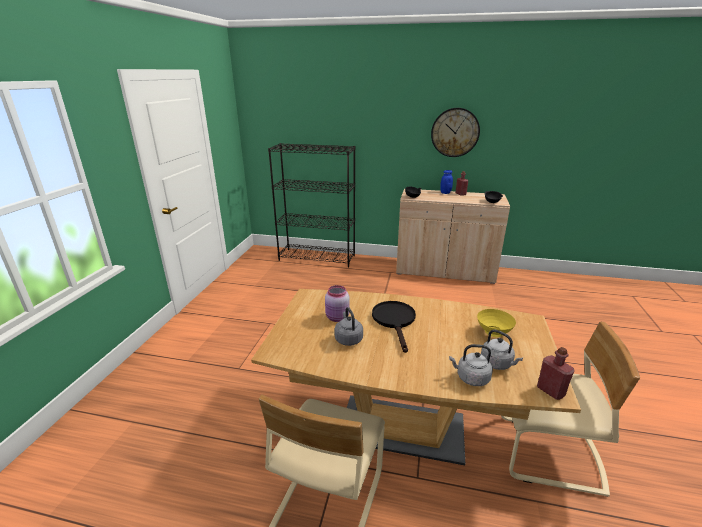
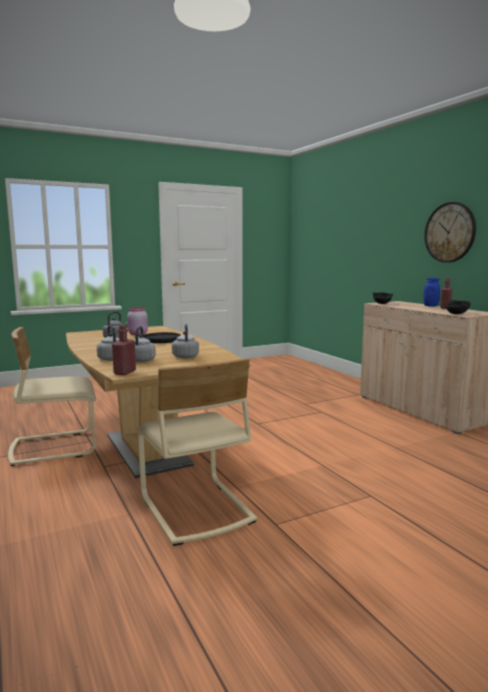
camera: 50 degrees right, 15 degrees down
black bookcase [268,143,356,267] -> none
yellow bowl [477,309,516,337] -> grey kettle [172,324,199,358]

